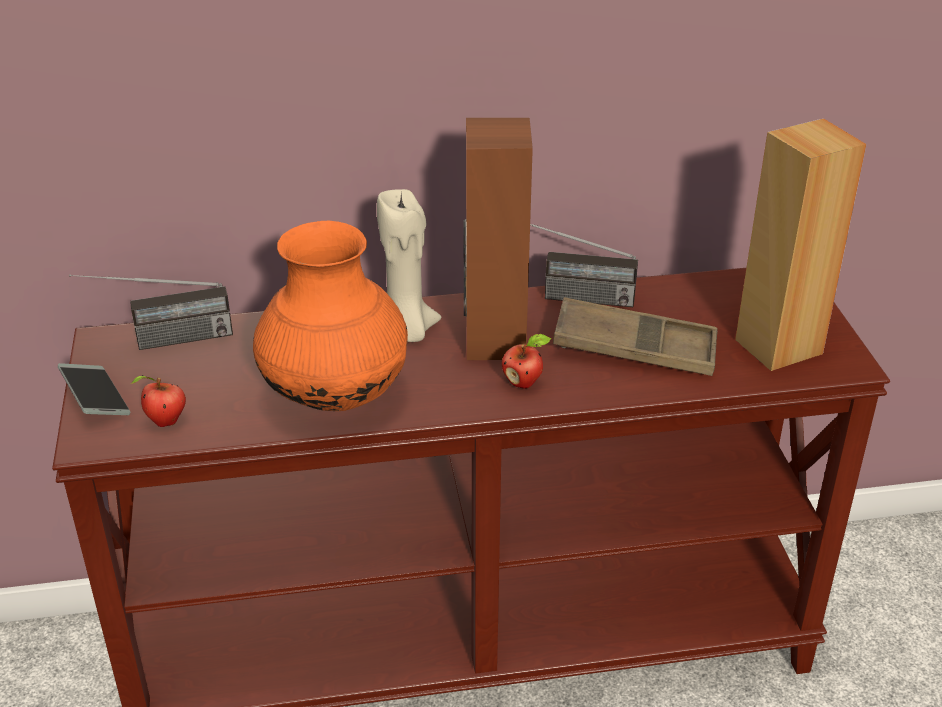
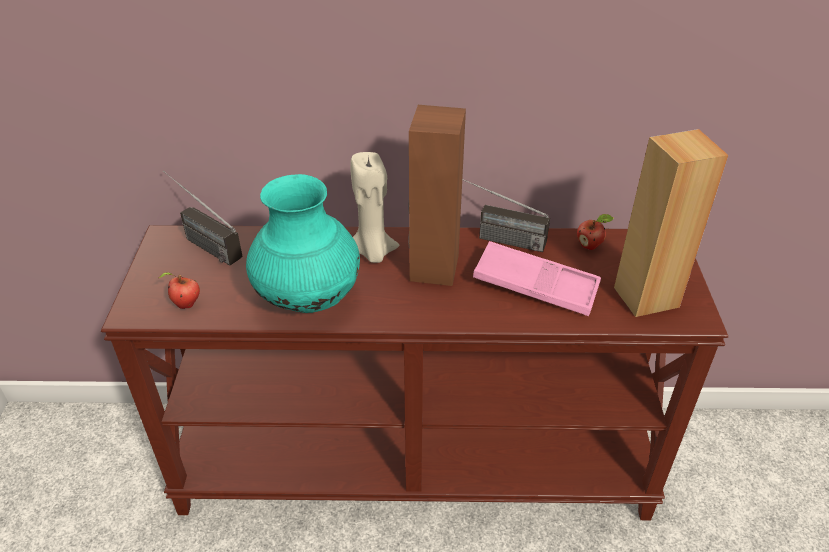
camera: 10 degrees right, 5 degrees up
phone [58,363,130,415] -> none
radio [69,274,233,350] -> radio turned 45 degrees clockwise [163,171,243,265]
orange vase [253,221,408,411] -> turquoise vase [246,174,360,313]
apple [502,334,551,389] -> apple moved to [577,214,614,250]
brown tray [553,297,718,376] -> pink tray [473,241,601,316]

